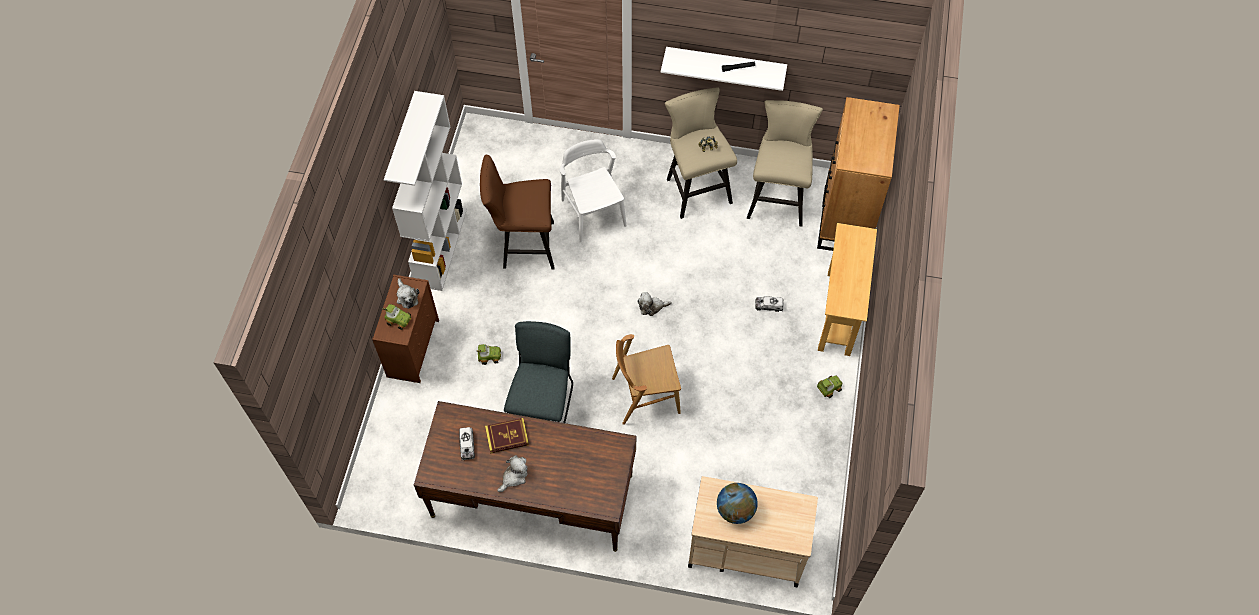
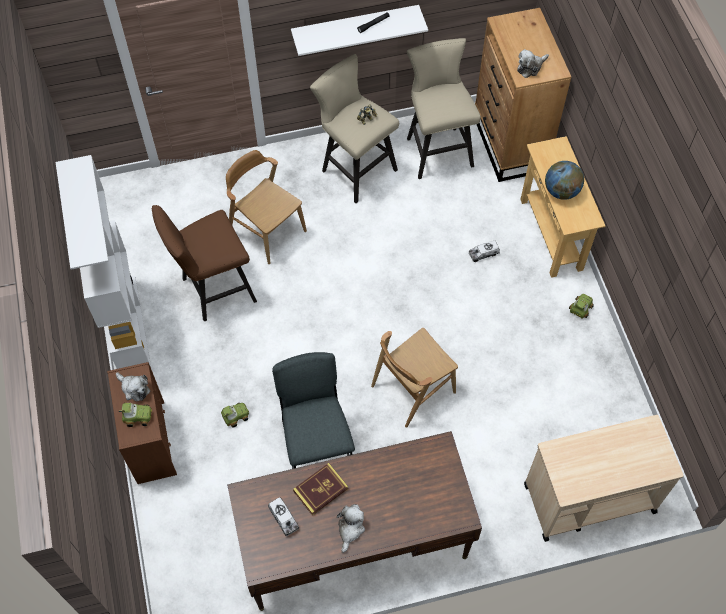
camera: 25 degrees left, 0 degrees up
white chair [560,139,627,242] -> brown chair [226,150,307,264]
plush toy [637,292,672,316] -> plush toy moved to [517,49,549,78]
globe [717,483,758,524] -> globe moved to [545,161,584,200]

